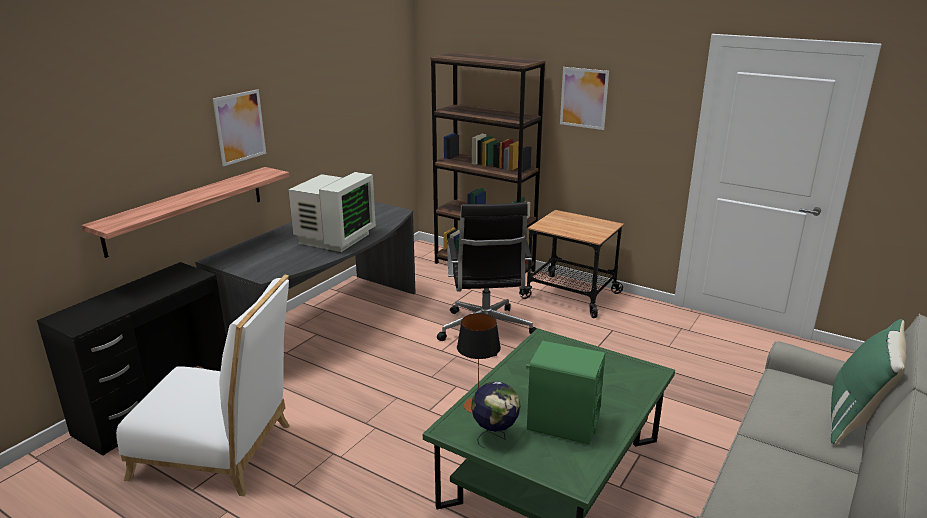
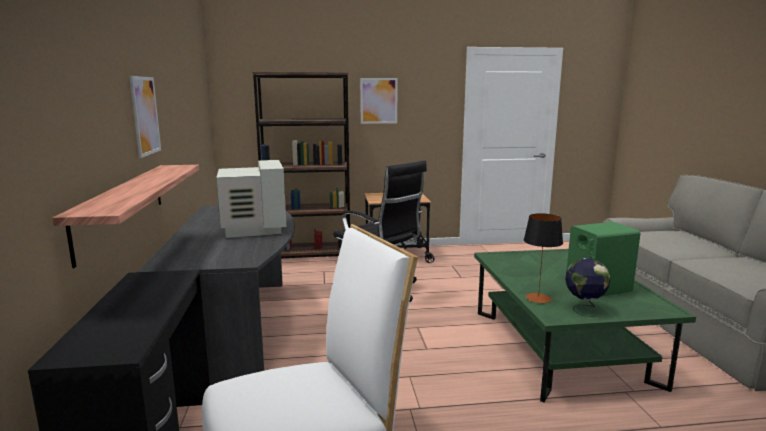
camera: 40 degrees left, 10 degrees down
green pillow [831,319,906,445] -> none

